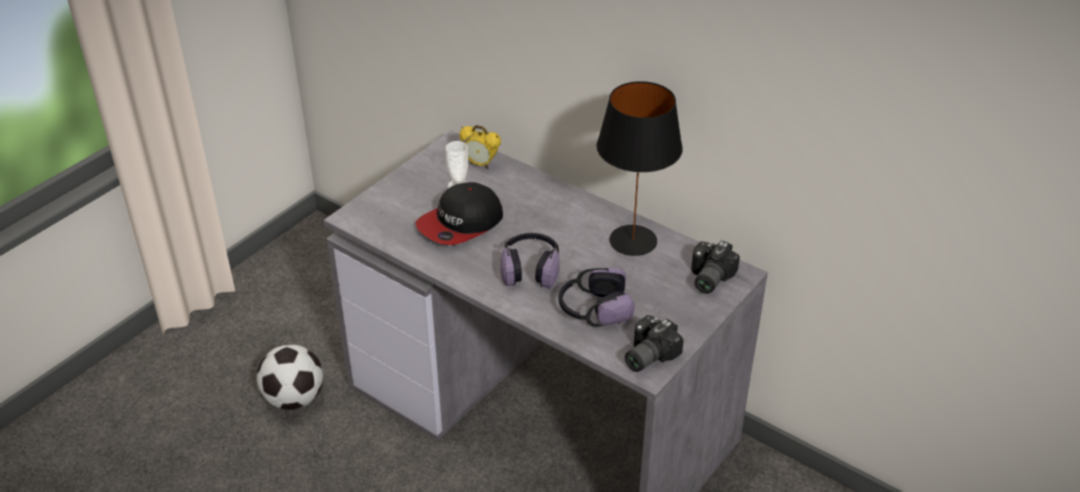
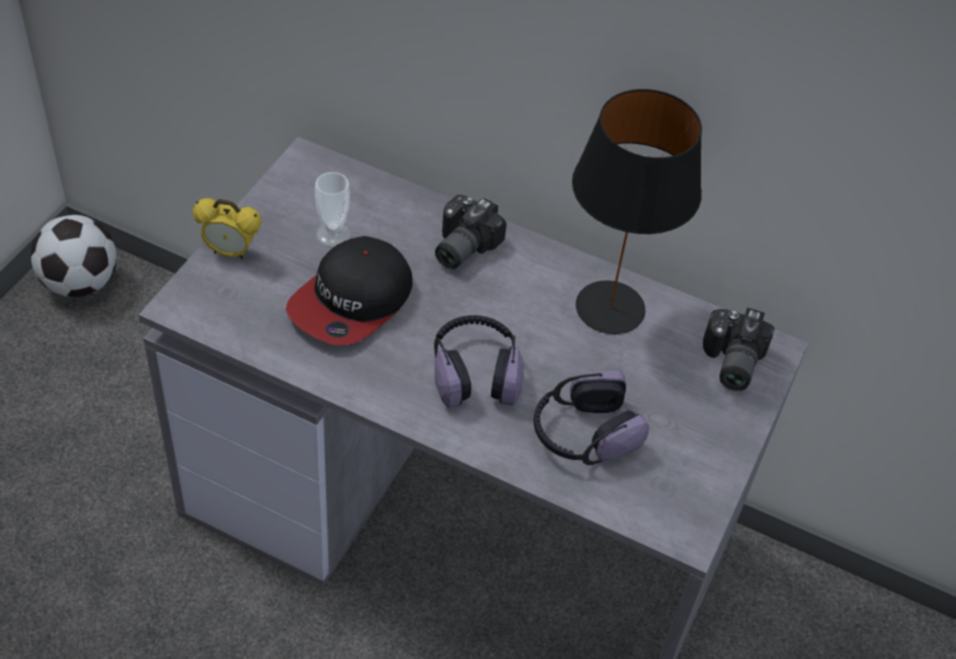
camera: 15 degrees left, 10 degrees up
football [257,345,323,410] -> football moved to [31,215,117,297]
alarm clock [459,125,501,169] -> alarm clock moved to [193,198,262,260]
camera [625,315,684,372] -> camera moved to [435,195,507,270]

